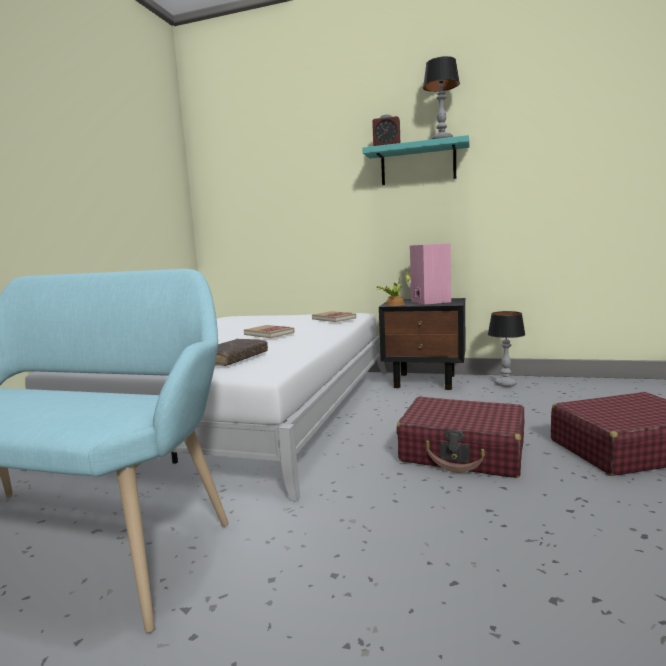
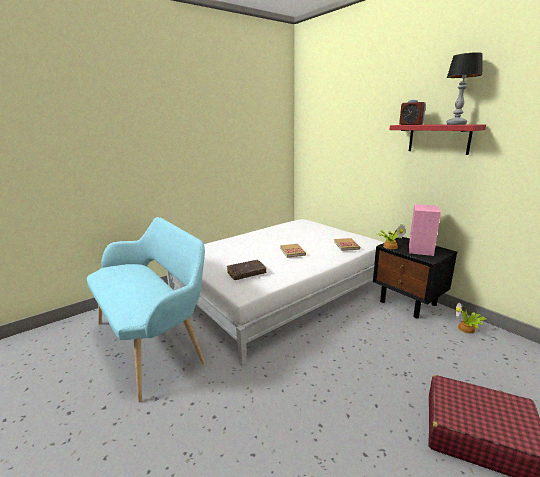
camera: 35 degrees right, 10 degrees up
turquoise shelf [362,135,469,185] -> red shelf [390,124,486,155]
red suitcase [396,396,524,478] -> none
table lamp [488,311,525,387] -> potted plant [455,303,487,334]

